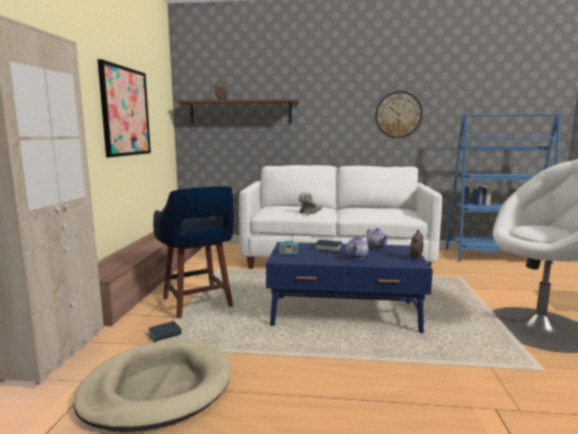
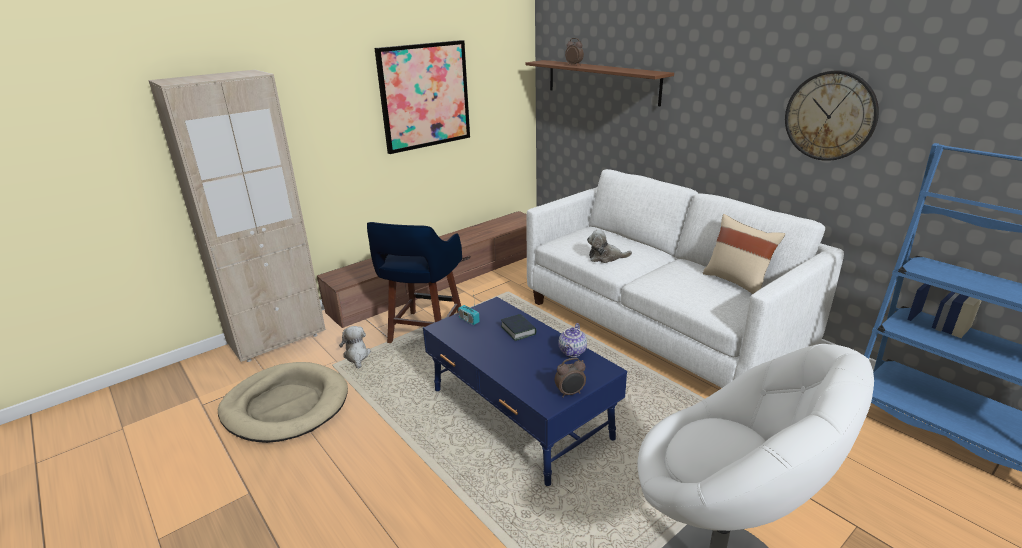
camera: 45 degrees right, 15 degrees up
book [148,321,182,343] -> plush toy [339,326,371,369]
teapot [346,236,368,259] -> none
none -> beige pillow [703,214,785,294]

